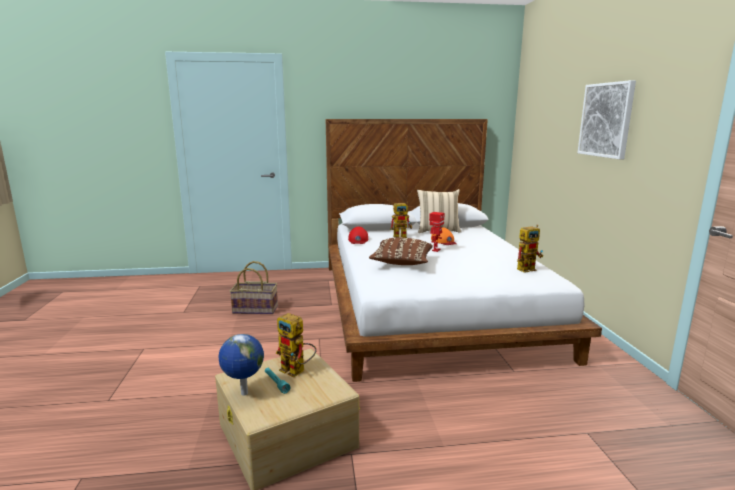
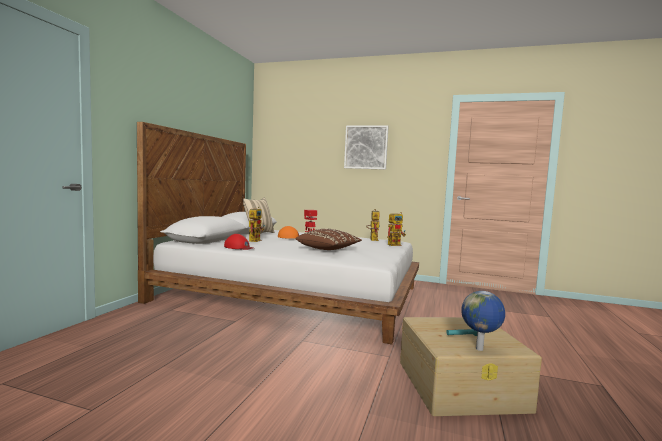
camera: 65 degrees left, 10 degrees down
basket [230,261,278,314] -> none
toy robot [276,313,316,377] -> toy robot moved to [387,212,406,246]

